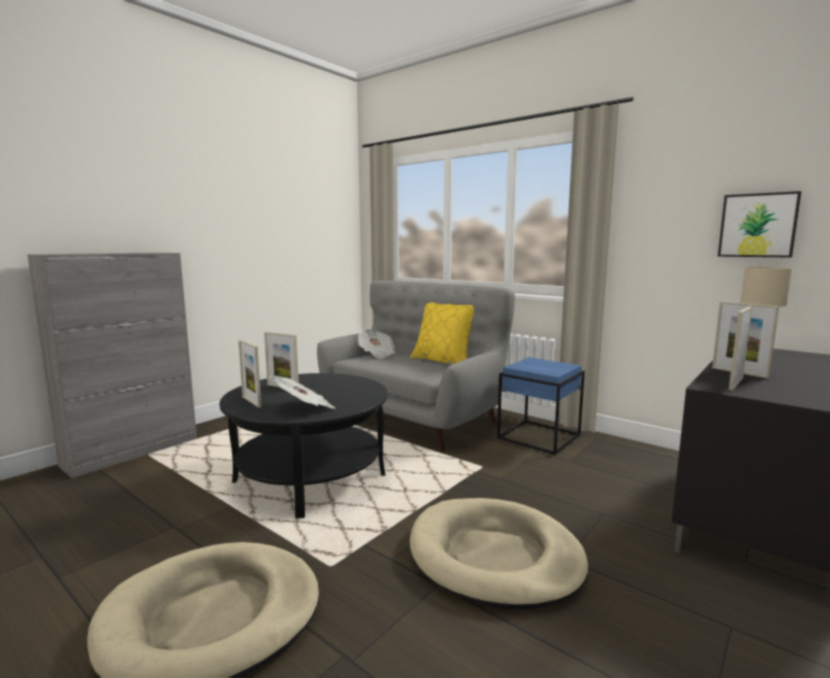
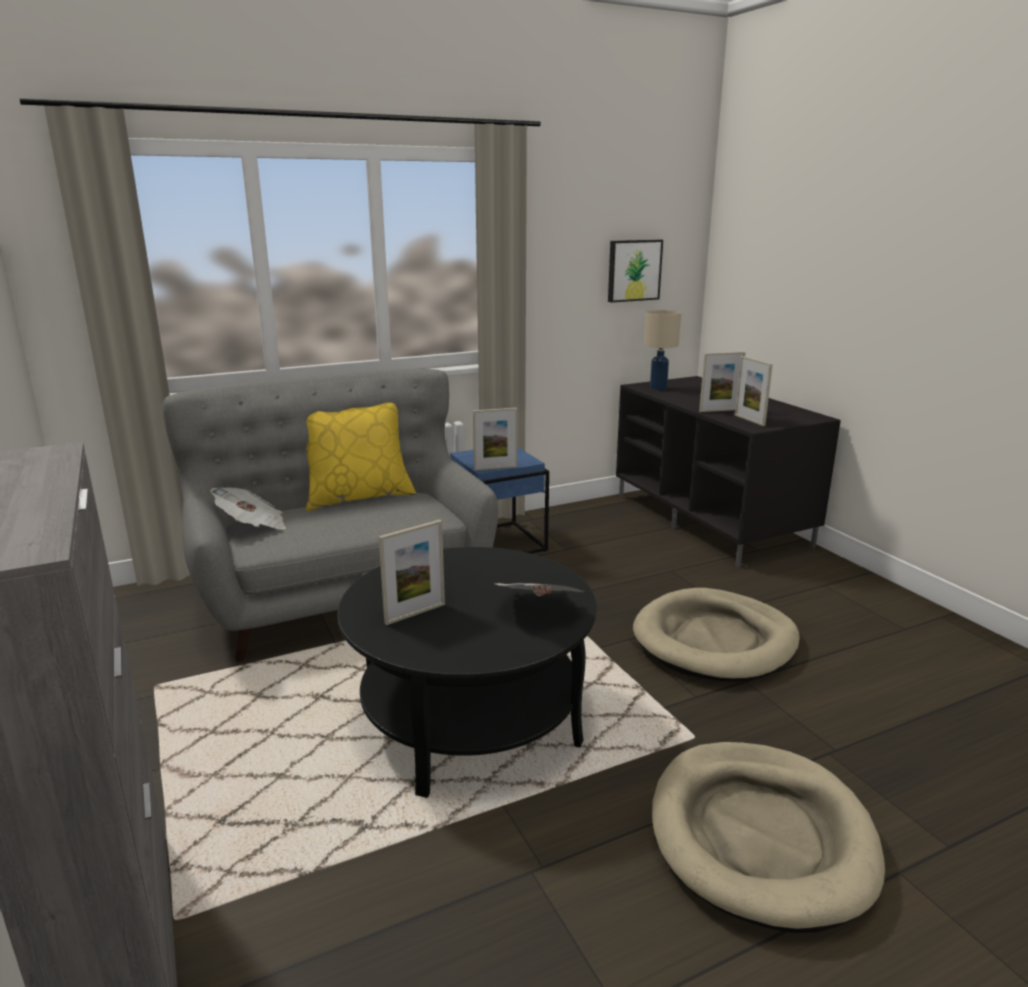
camera: 65 degrees left, 10 degrees up
picture frame [238,339,261,408] -> picture frame moved to [473,408,517,471]

